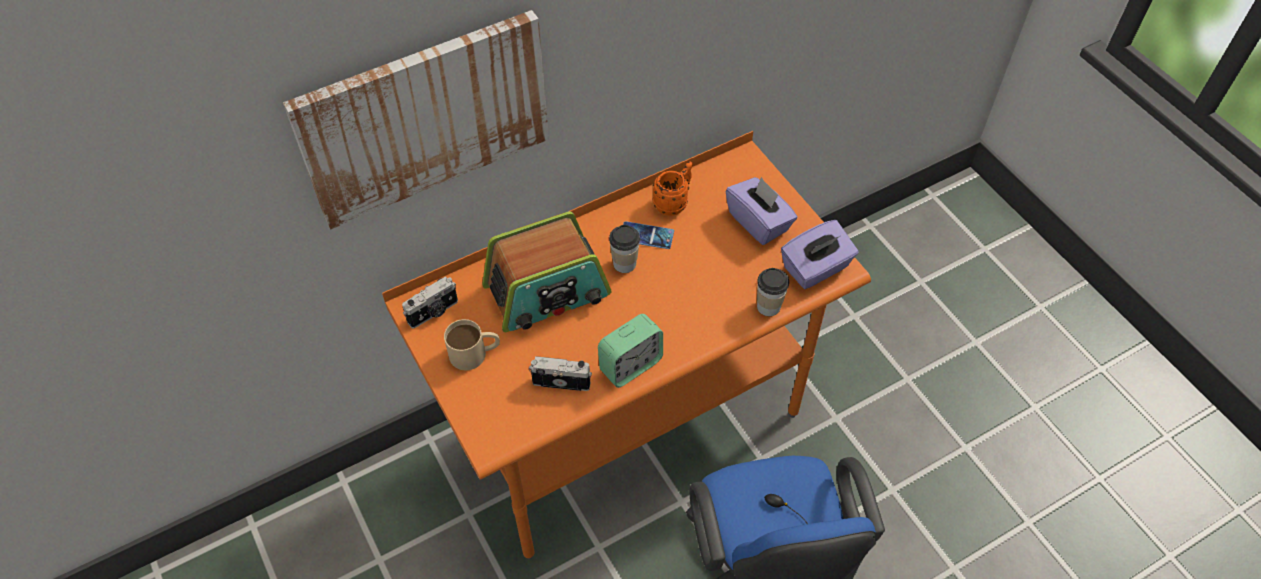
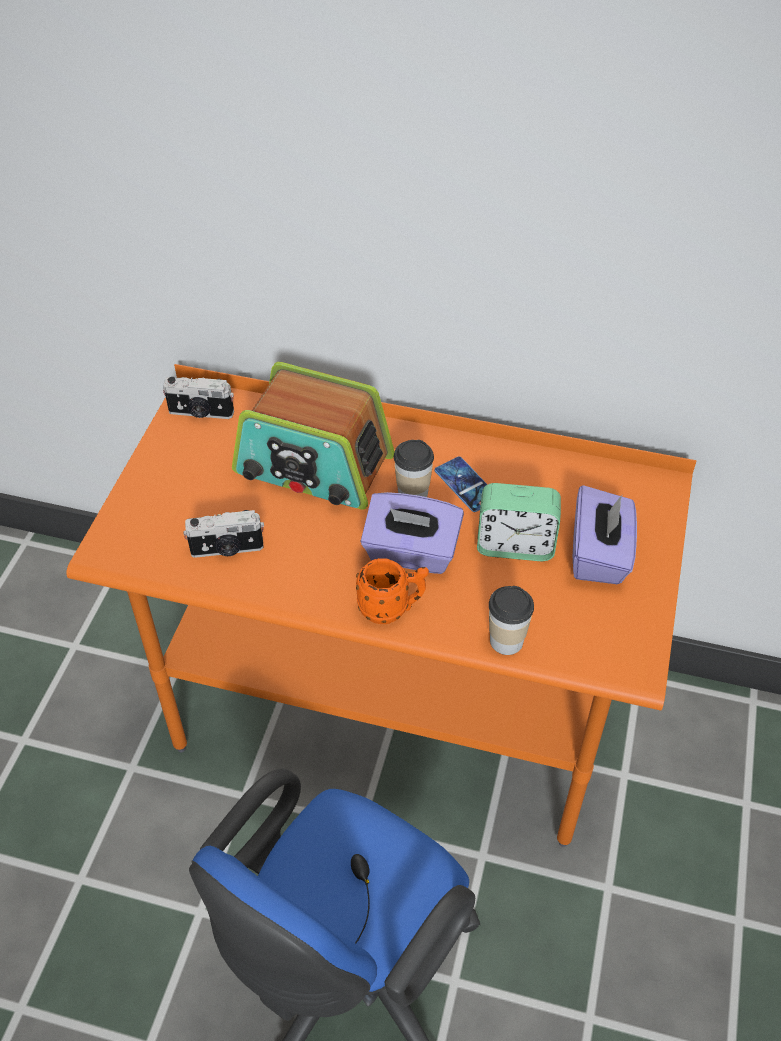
camera: 45 degrees right, 5 degrees down
picture [283,10,549,229] -> none
beige mug [444,319,500,370] -> none
camera [529,356,592,391] -> camera turned 120 degrees clockwise [184,510,264,558]
alarm clock [598,314,663,388] -> alarm clock moved to [477,483,561,561]
orange mug [653,161,693,216] -> orange mug moved to [356,558,429,624]
purple tissue box [781,220,858,289] -> purple tissue box moved to [360,492,464,574]

